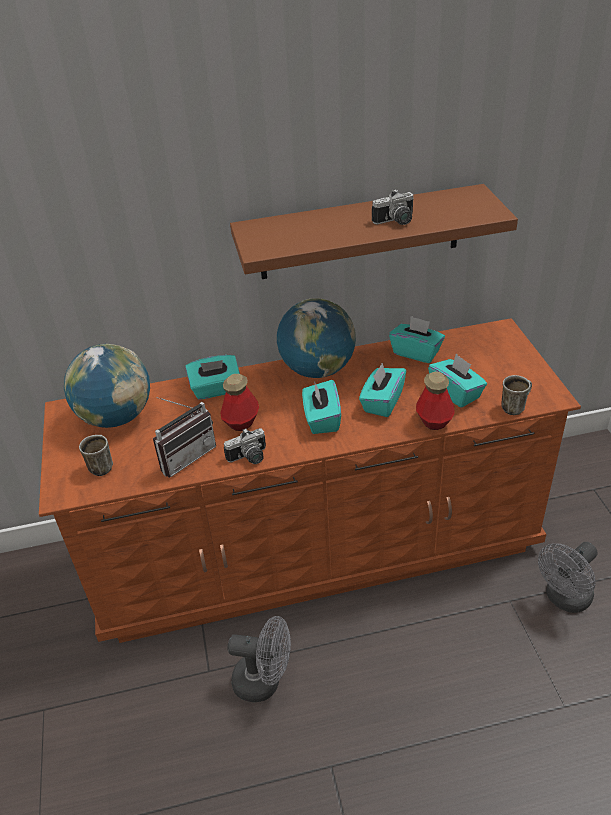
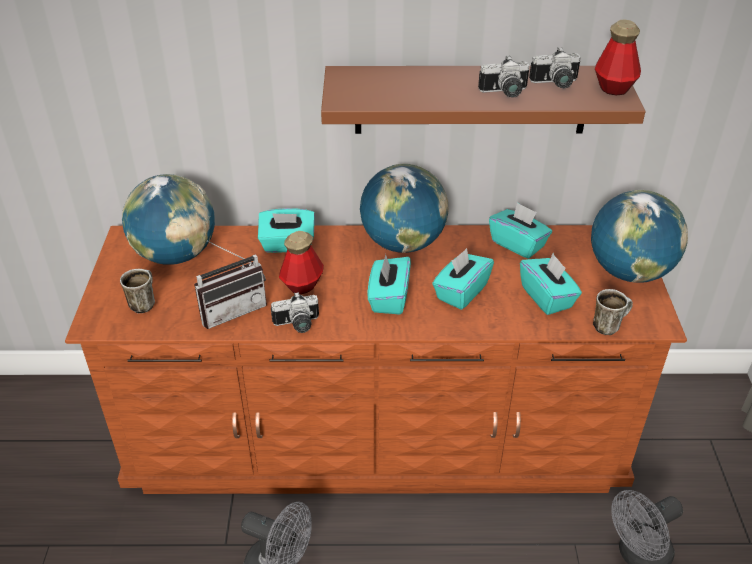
camera: 10 degrees right, 0 degrees up
bottle [416,372,455,430] -> bottle moved to [595,19,641,95]
none -> camera [529,47,581,88]
none -> globe [591,190,688,283]

